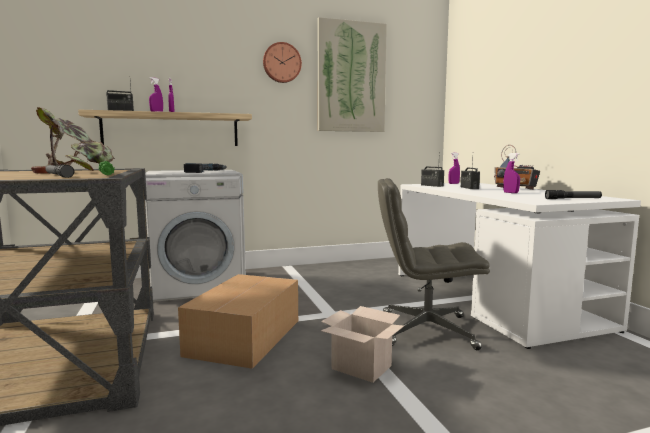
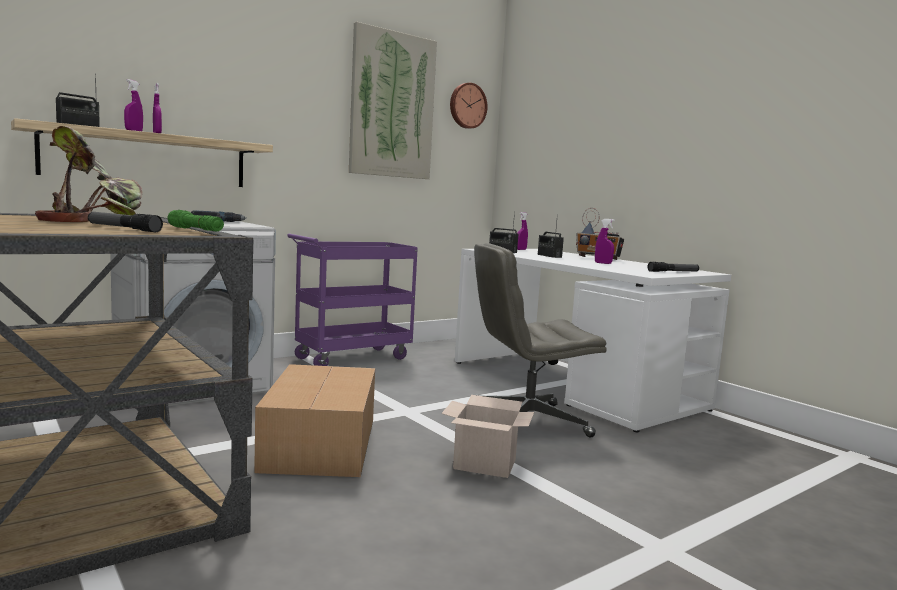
camera: 20 degrees left, 0 degrees up
wall clock [263,42,302,83] -> wall clock moved to [450,83,487,129]
none -> purple cart [287,233,418,366]

